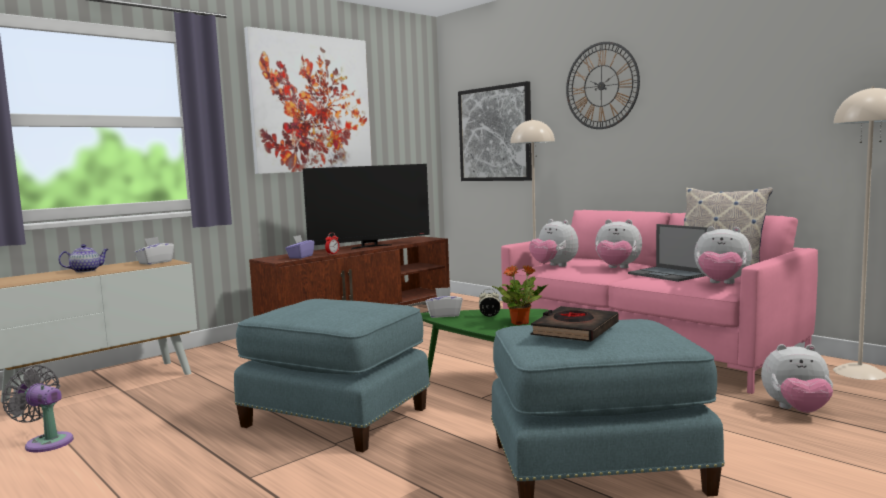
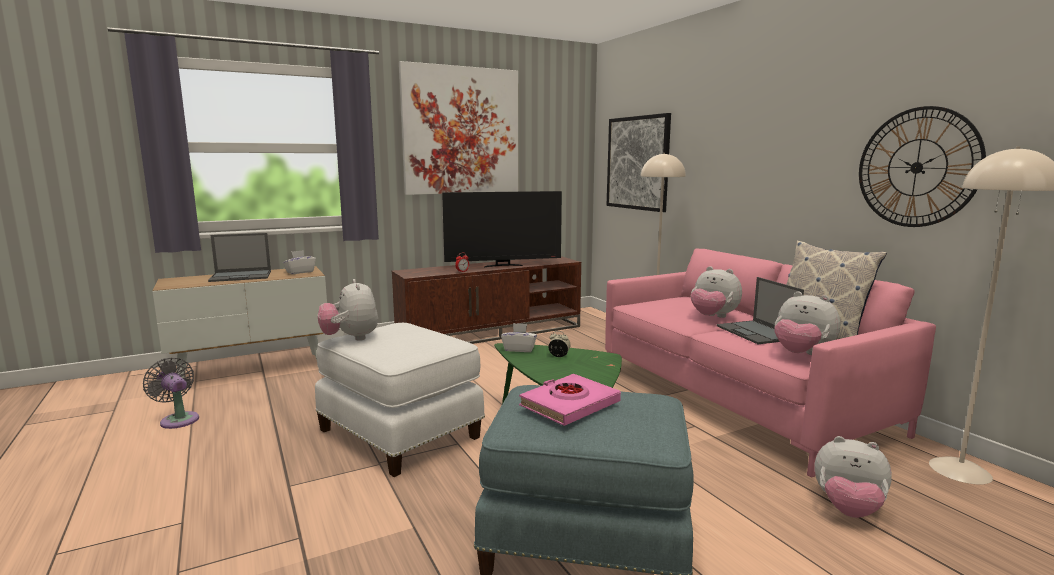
camera: 15 degrees right, 5 degrees up
teapot [58,244,109,272] -> laptop [208,233,271,282]
blue ottoman [234,299,430,452] -> white ottoman [315,323,485,477]
purple tissue box [285,235,314,259] -> none
potted plant [492,265,547,325] -> none
plush toy [529,219,579,267] -> plush toy moved to [318,279,378,341]
black book [531,306,618,342] -> pink book [519,374,621,426]
wall clock [566,42,640,129] -> wall clock moved to [859,106,986,227]

